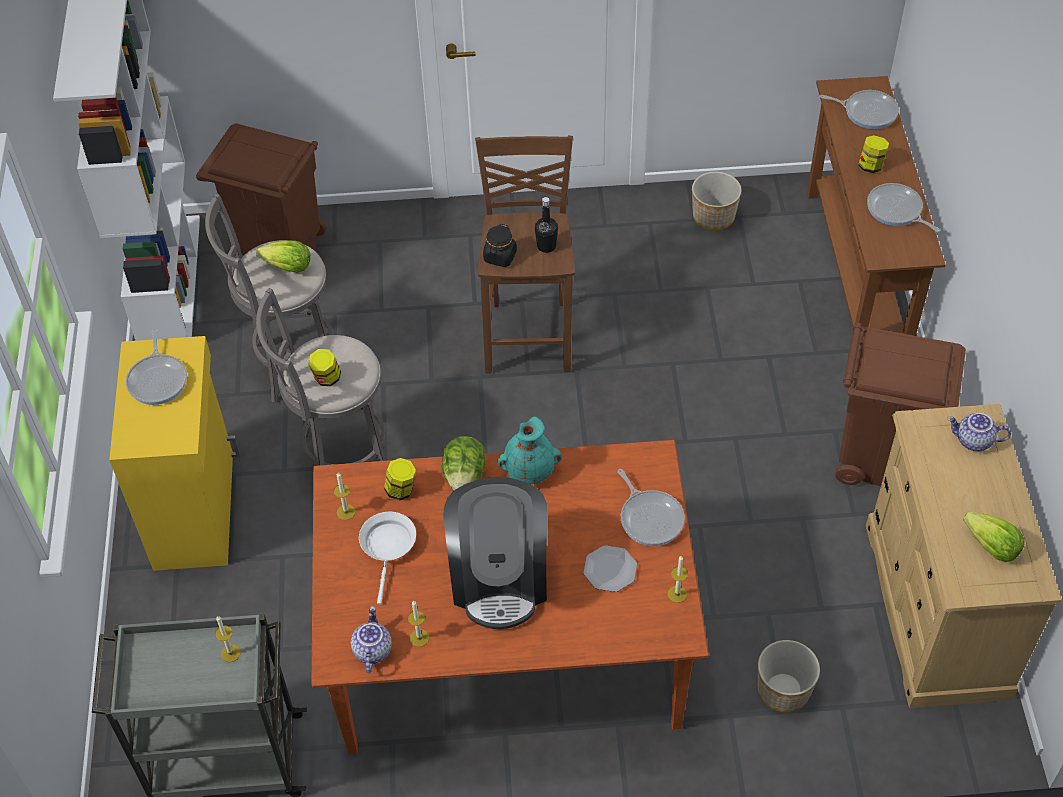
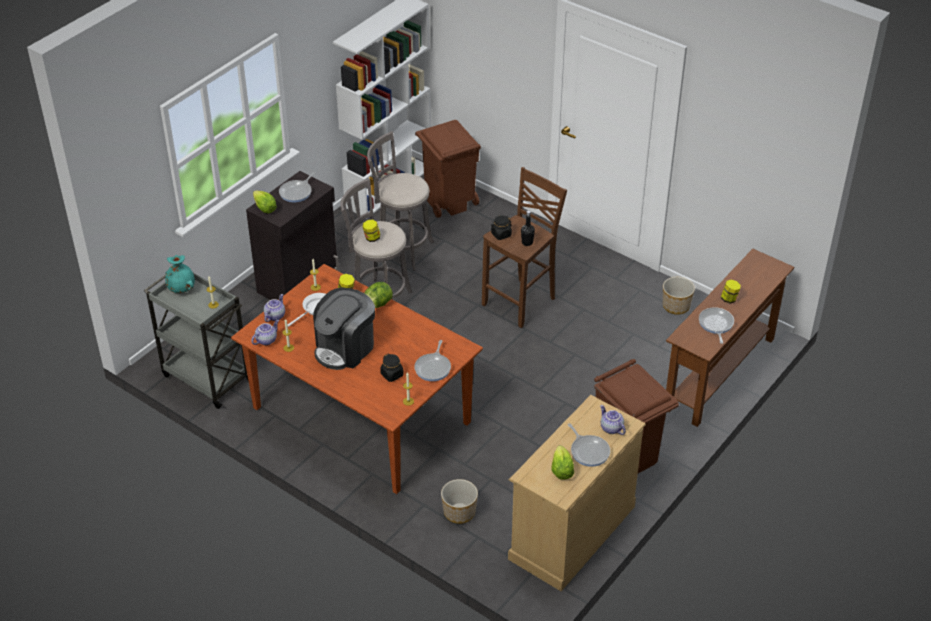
camera: 40 degrees right, 10 degrees down
yellow cabinet [109,336,240,571] -> black cabinet [246,171,339,300]
lettuce [256,240,311,273] -> lettuce moved to [253,190,277,214]
turquoise vase [498,416,562,484] -> turquoise vase moved to [165,255,195,293]
plate [583,546,637,592] -> black jar [380,354,404,382]
frying pan [820,90,899,129] -> frying pan moved to [568,423,610,467]
none -> teapot [264,294,285,322]

